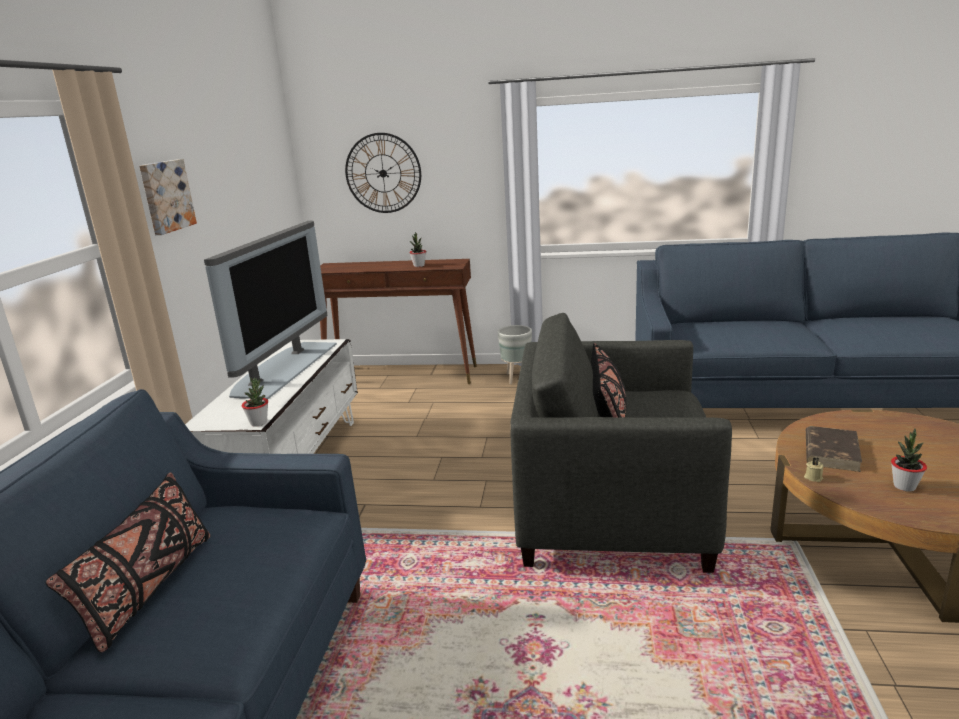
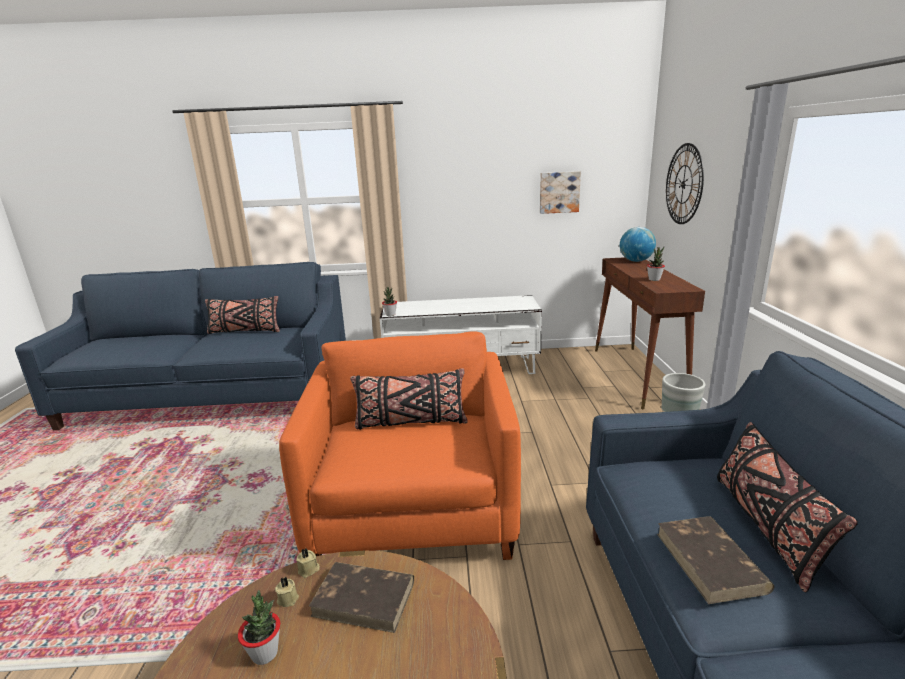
camera: 80 degrees right, 0 degrees up
picture [139,159,197,235] -> picture moved to [540,171,581,214]
television [204,221,337,399] -> none
grey armchair [510,313,732,573] -> orange armchair [279,331,521,560]
none -> beige candle [275,576,299,607]
none -> globe [620,227,656,262]
none -> brown book [657,516,774,604]
none -> black pillow [717,422,858,593]

